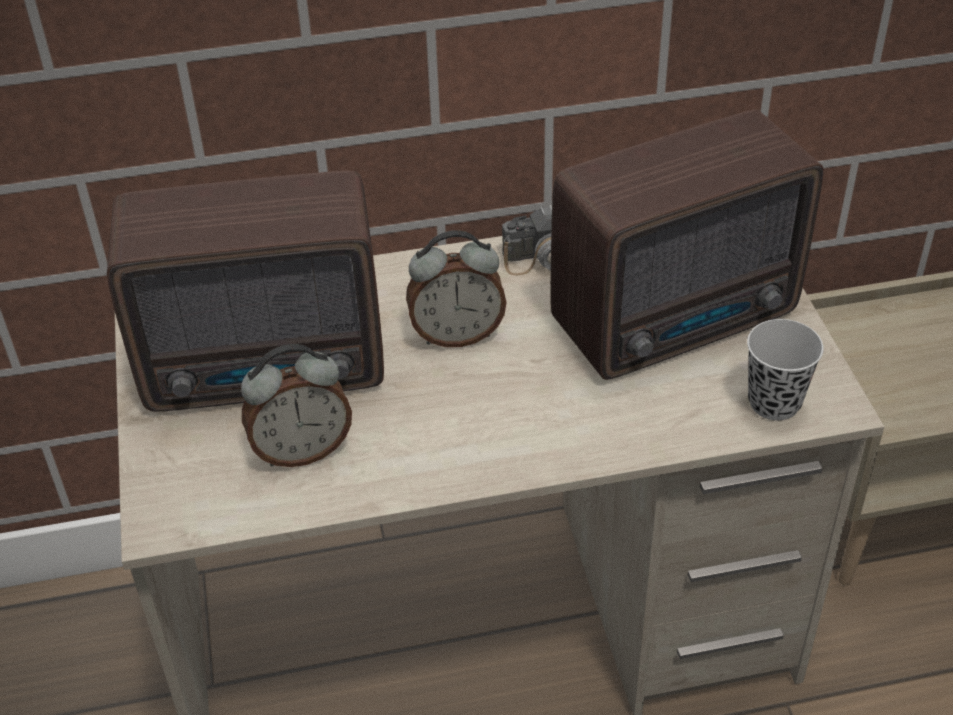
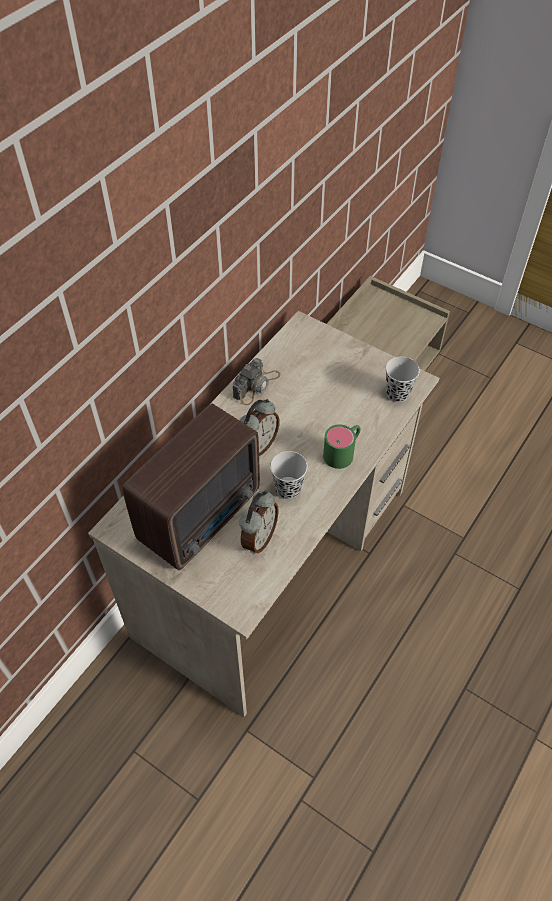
camera: 45 degrees left, 10 degrees up
radio [550,110,824,380] -> none
none -> black cup [270,451,308,499]
none -> green mug [323,424,360,469]

